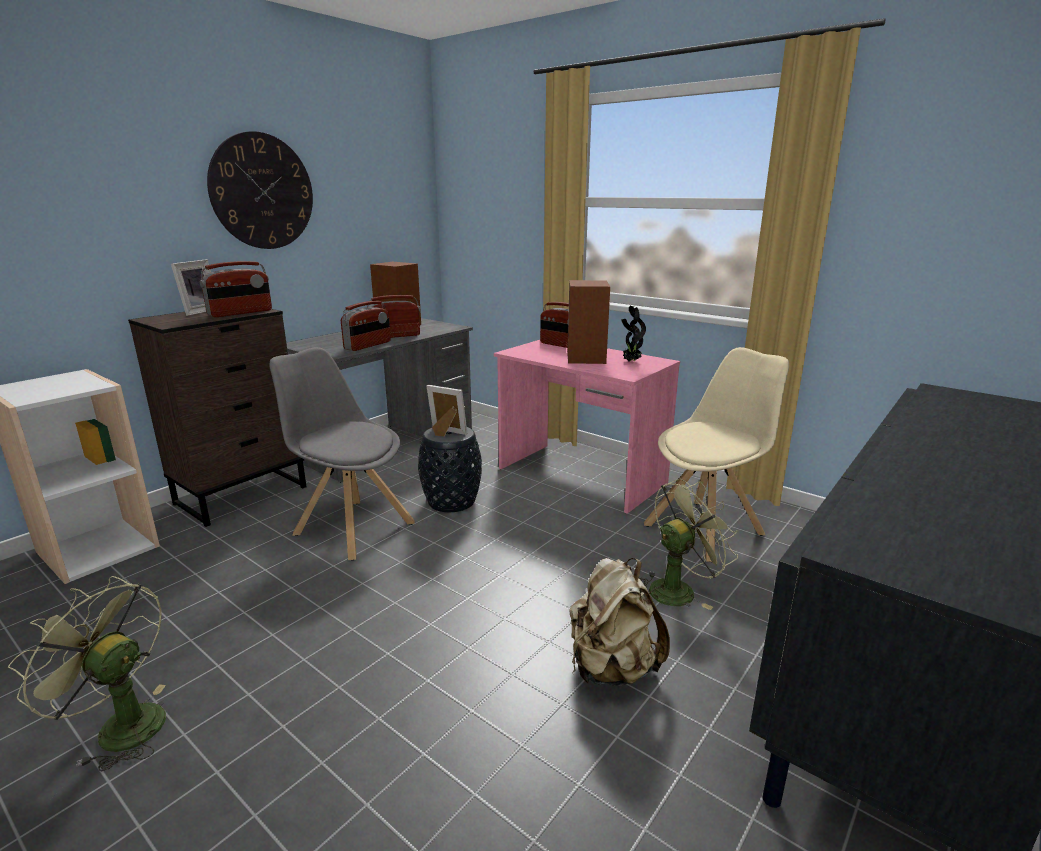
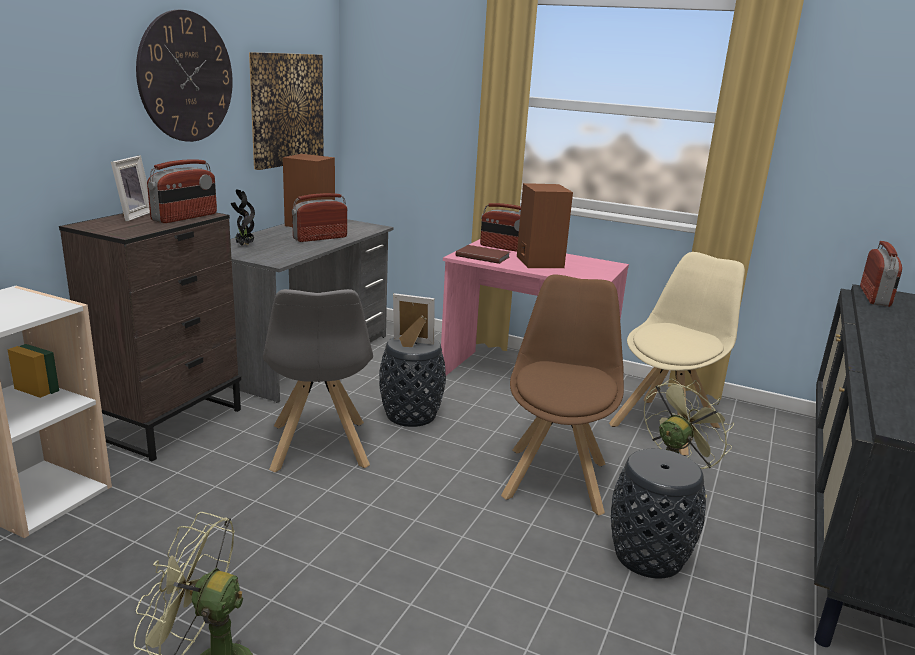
camera: 15 degrees left, 0 degrees up
grey chair [269,347,415,560] -> grey chair turned 120 degrees counterclockwise [263,289,373,473]
radio [341,301,391,351] -> radio moved to [860,241,902,307]
beige backpack [569,558,670,686] -> black stool [611,449,706,579]
potted plant [621,306,646,361] -> potted plant moved to [231,189,255,246]
none -> picture [249,52,324,170]
none -> brown book [456,245,510,264]
none -> brown chair [501,275,624,516]

